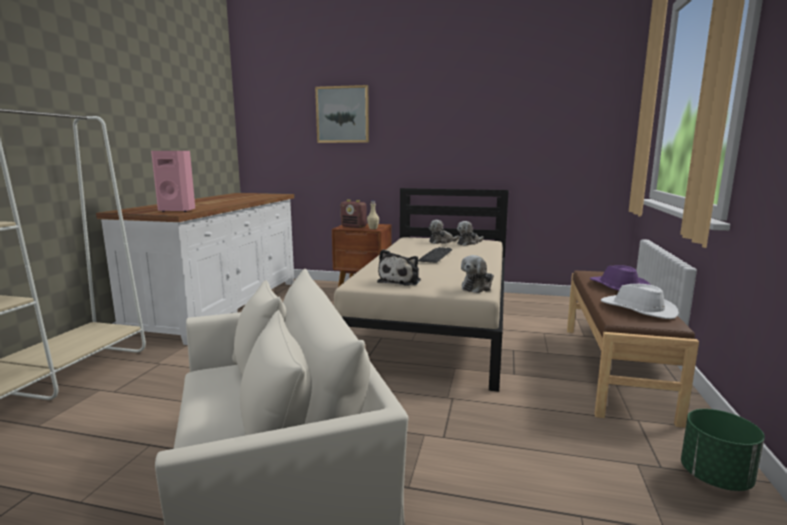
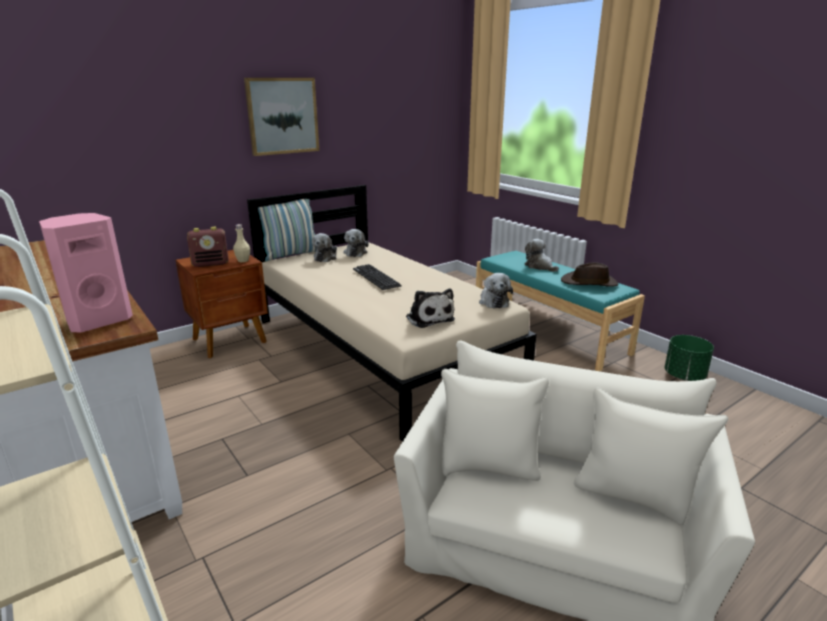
camera: 50 degrees left, 10 degrees up
picture [315,85,369,143] -> picture moved to [244,78,319,156]
brown bench [567,271,699,428] -> turquoise bench [476,251,645,371]
purple hat [590,265,651,291] -> plush toy [524,239,559,272]
white hat [601,284,679,319] -> brown hat [561,262,618,287]
none -> pillow [258,199,317,261]

